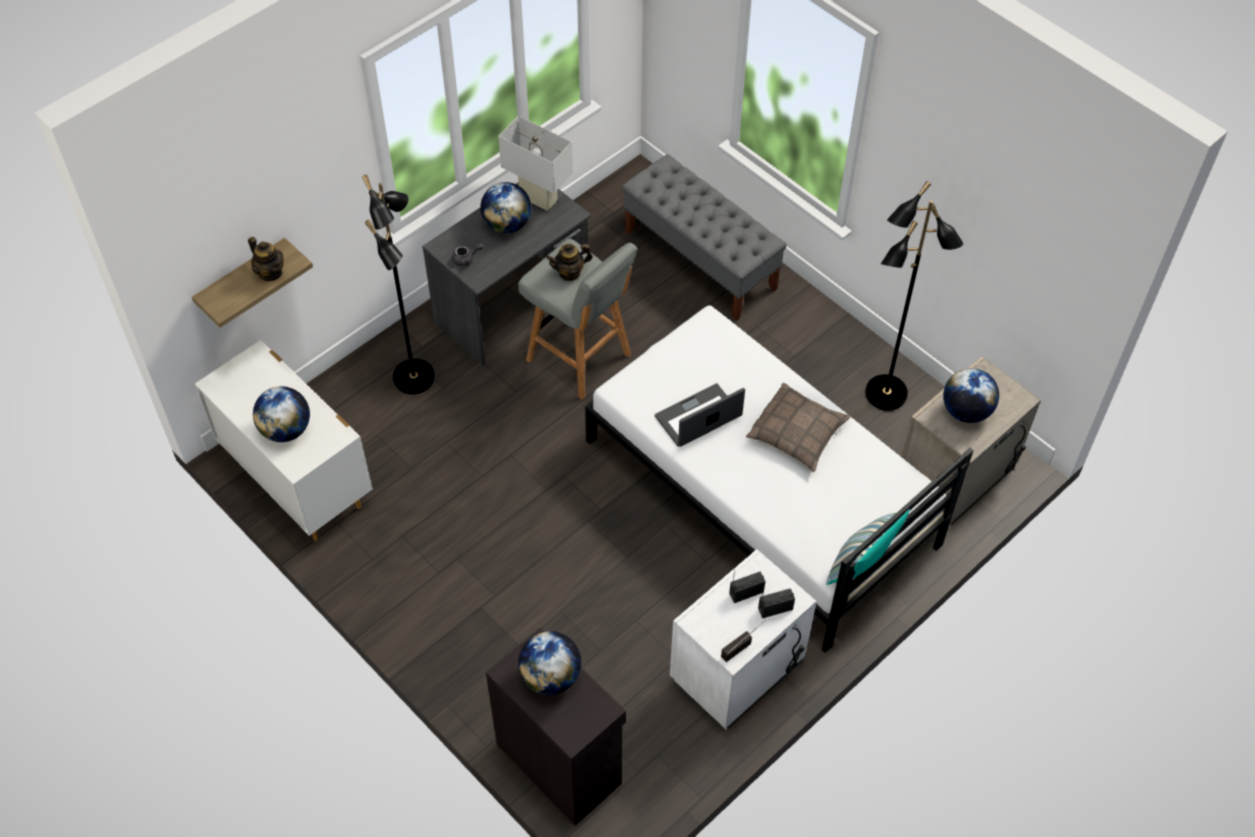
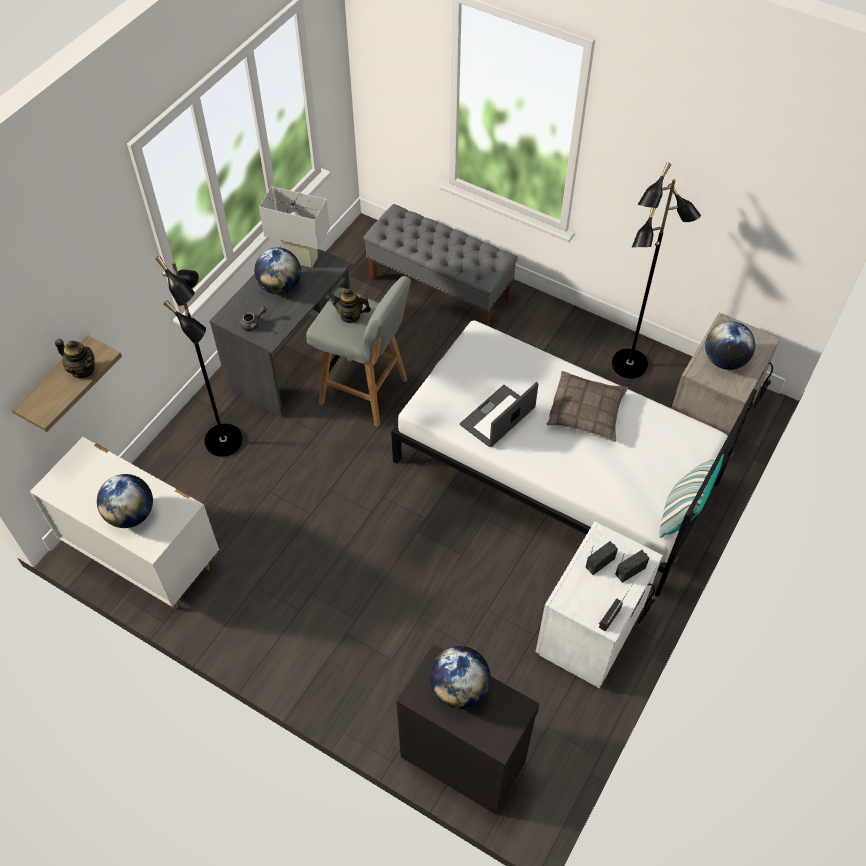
camera: 15 degrees left, 0 degrees up
teapot [546,244,593,281] -> teapot turned 45 degrees clockwise [328,288,371,323]

